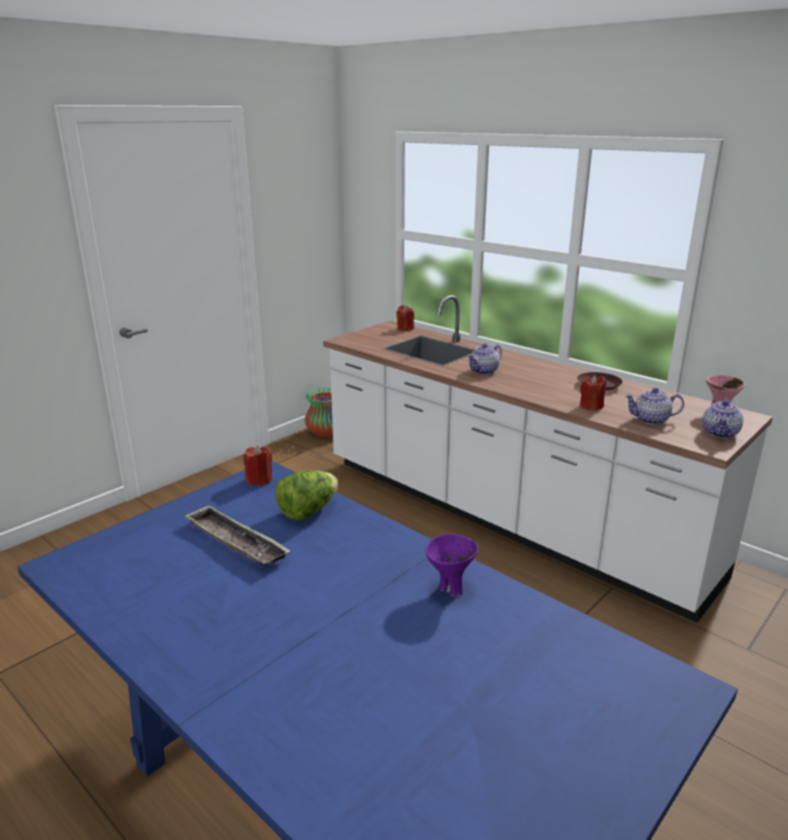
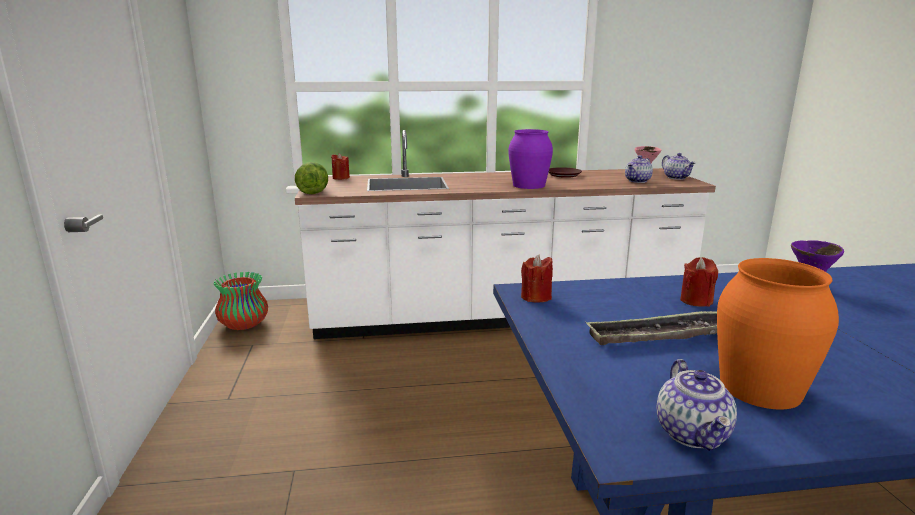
camera: 50 degrees left, 5 degrees down
lettuce [275,470,338,521] -> lettuce moved to [295,162,328,194]
teapot [467,343,502,375] -> teapot moved to [657,359,737,451]
red candle [580,375,606,410] -> red candle moved to [680,257,718,307]
none -> purple vase [508,129,553,189]
none -> orange vase [717,258,839,409]

